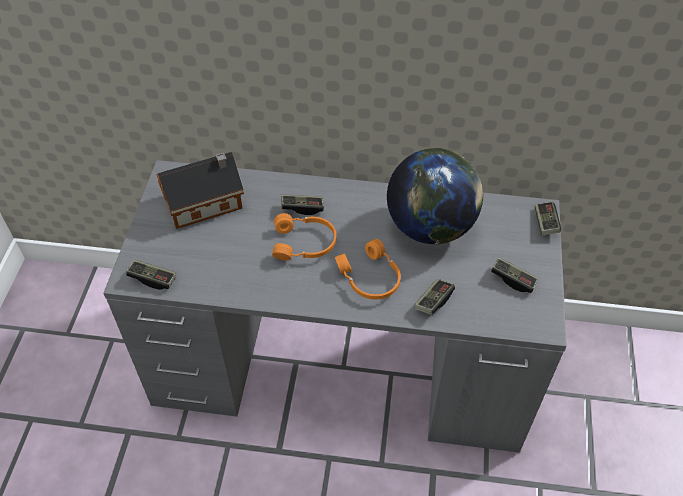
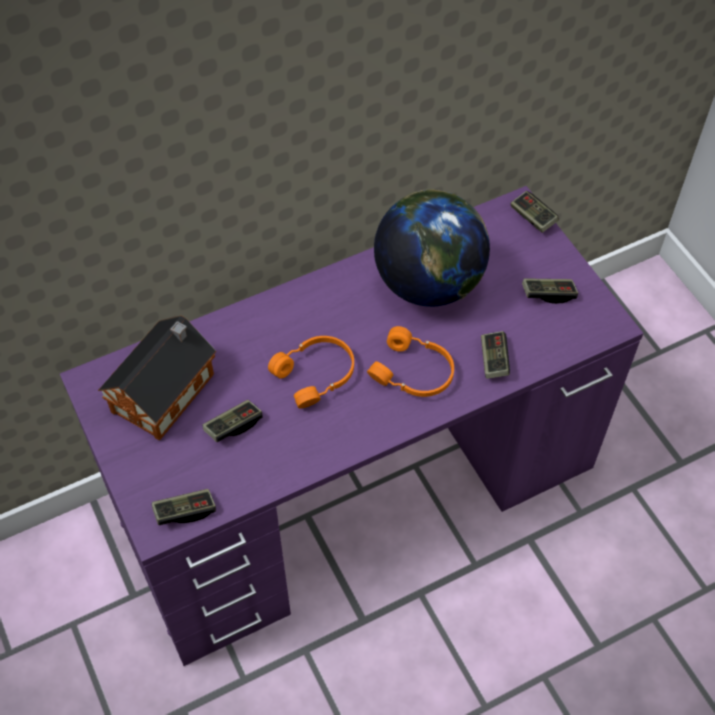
camera: 35 degrees left, 5 degrees up
grey desk [103,160,567,453] -> purple desk [60,186,644,666]
game controller [281,194,324,215] -> game controller moved to [203,400,263,442]

